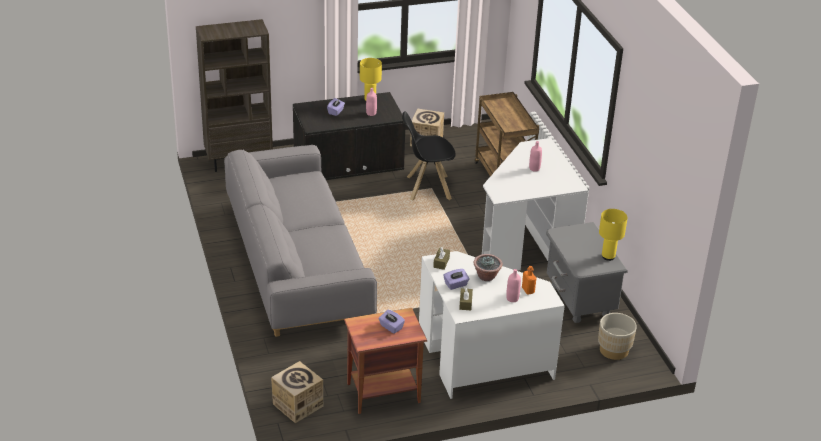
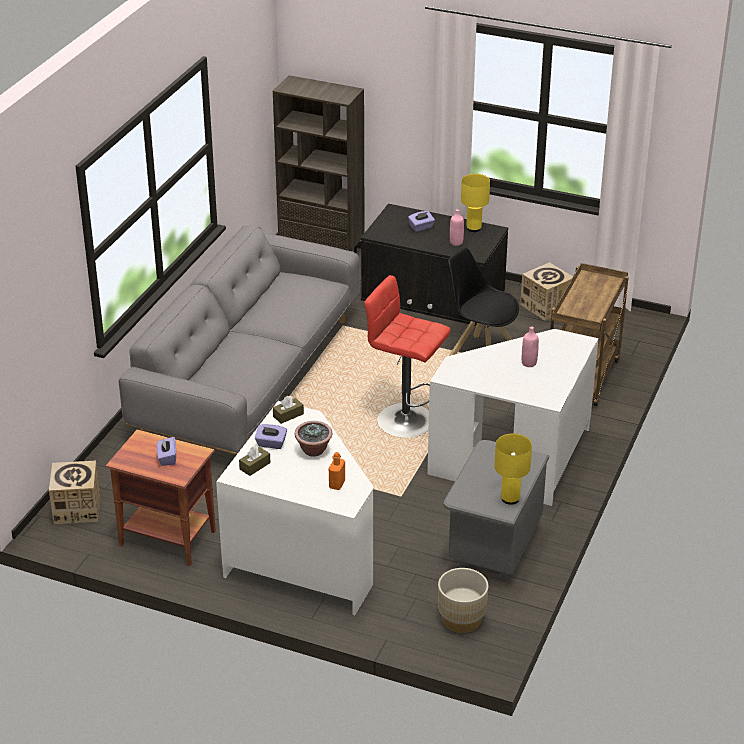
camera: 40 degrees right, 0 degrees up
pink bottle [506,269,521,302] -> none
none -> red stool [364,275,451,438]

